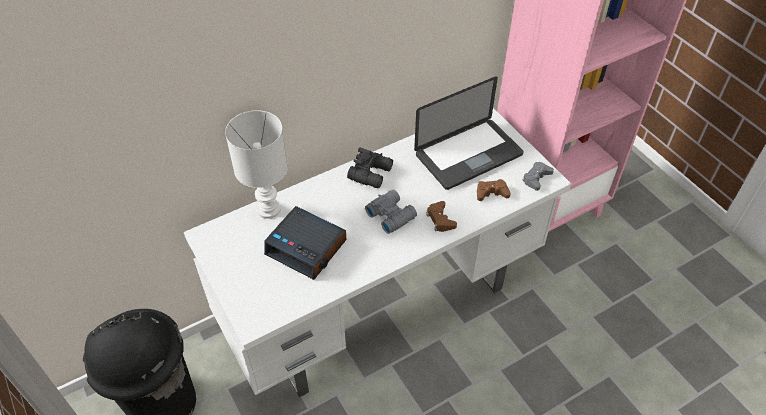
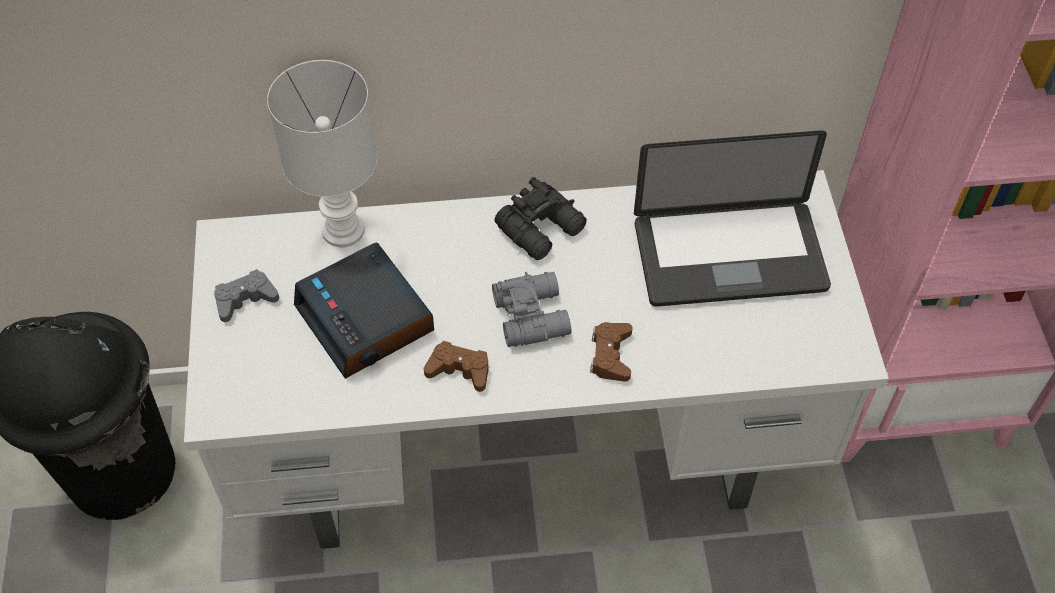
camera: 25 degrees right, 5 degrees up
brown game controller [477,179,511,201] -> brown game controller moved to [424,341,489,392]
grey game controller [522,162,554,191] -> grey game controller moved to [214,269,279,322]

